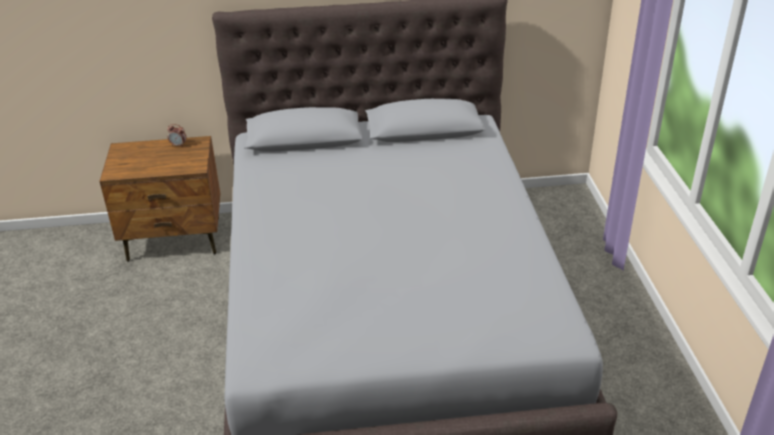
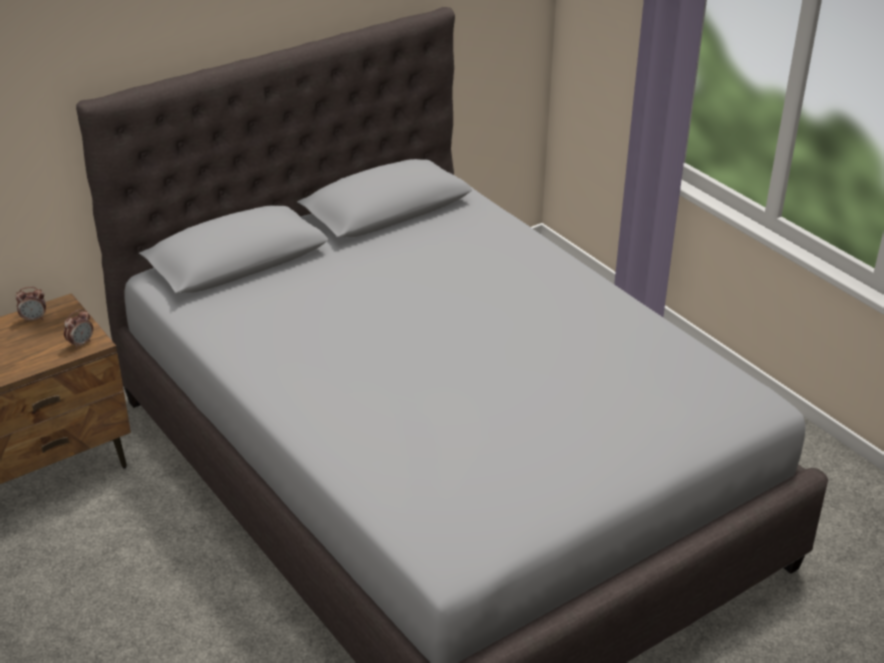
camera: 30 degrees left, 0 degrees up
none -> alarm clock [64,309,93,349]

